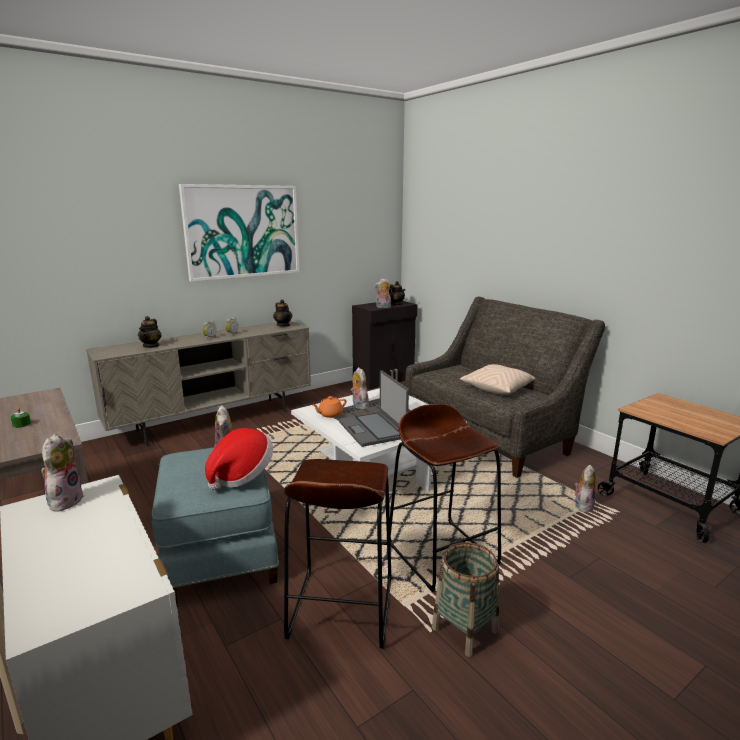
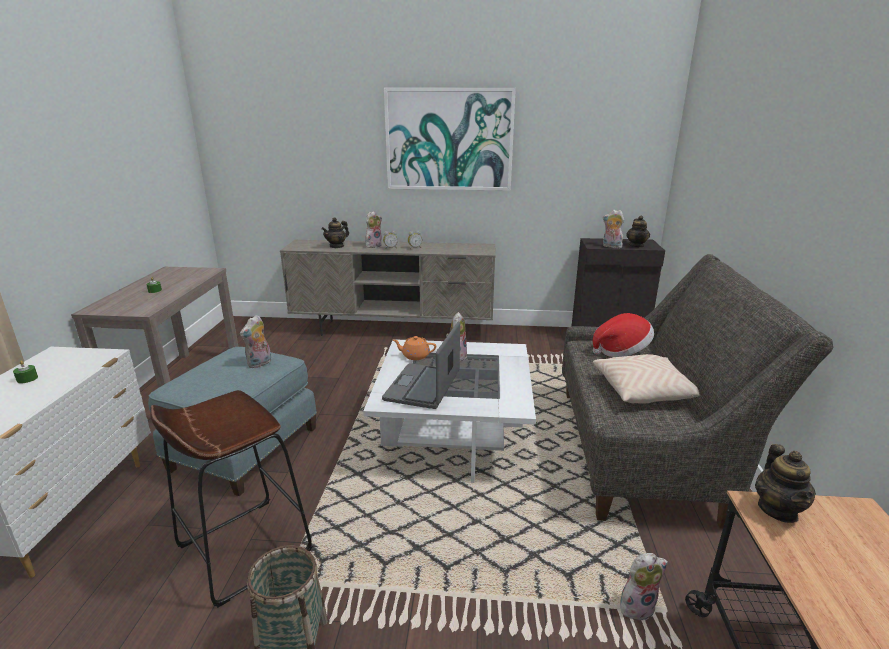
camera: 40 degrees right, 5 degrees up
plush toy [41,434,85,512] -> plush toy moved to [366,211,382,248]
hat [205,428,273,490] -> hat moved to [593,313,654,357]
teapot [273,299,292,327] -> teapot moved to [755,444,816,523]
brown stool [390,404,501,592] -> none
none -> green candle [13,361,38,383]

